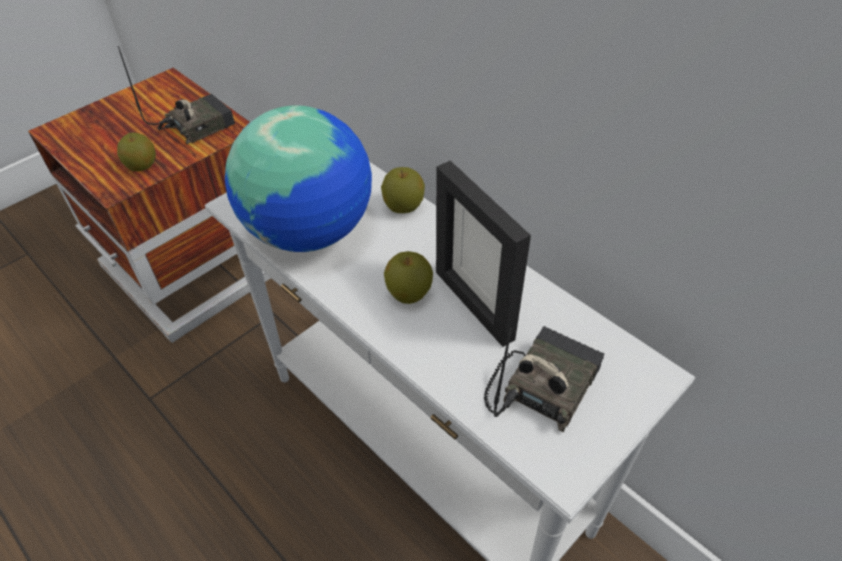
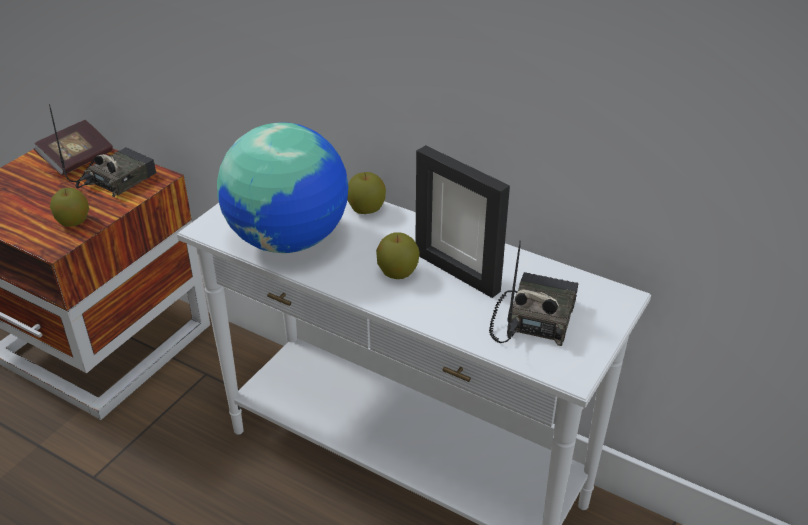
camera: 15 degrees left, 10 degrees down
none -> book [34,120,113,175]

